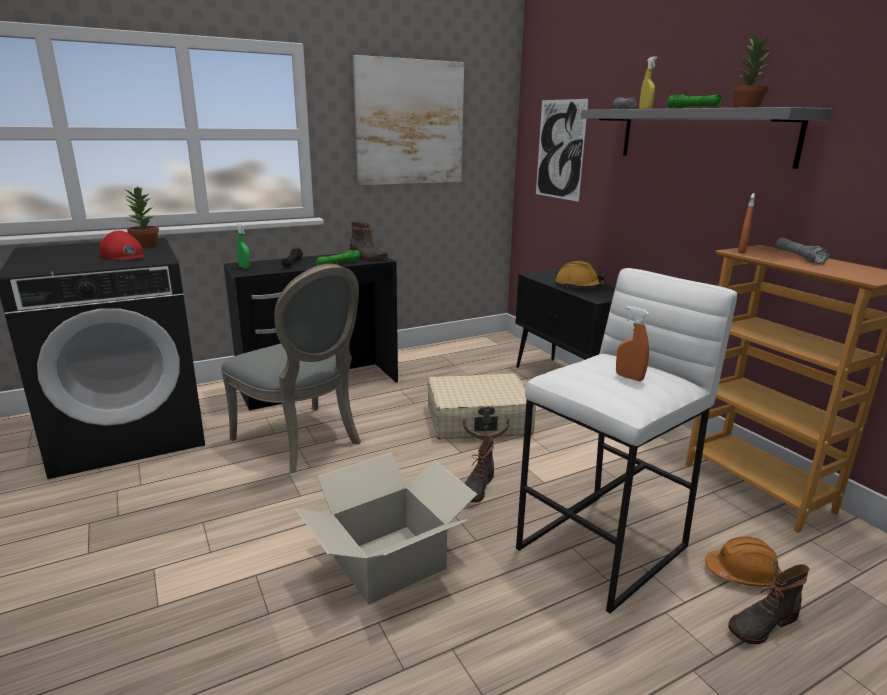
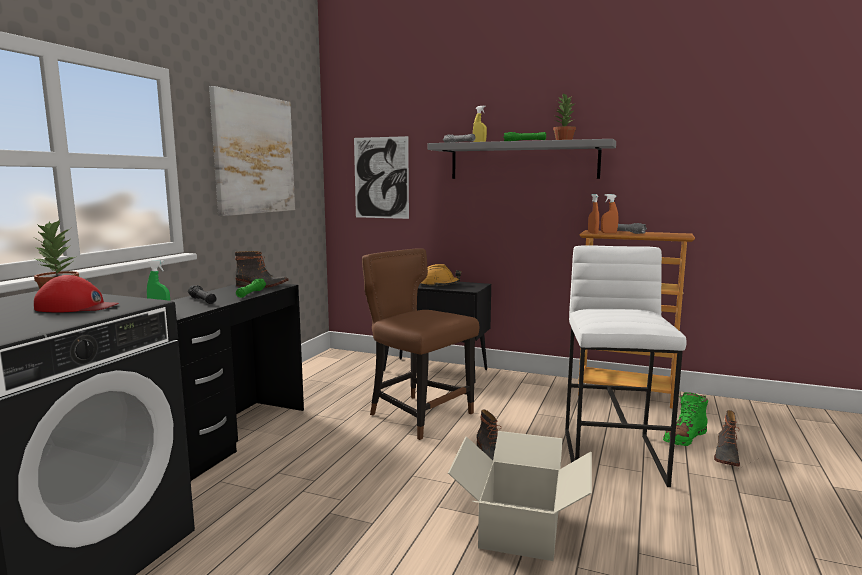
camera: 40 degrees left, 10 degrees down
grey chair [221,264,361,473] -> none
beige suitcase [427,373,536,440] -> brown chair [362,248,479,440]
orange spray bottle [616,306,649,381] -> orange spray bottle moved to [601,194,618,233]
orange hard hat [705,536,781,587] -> green boot [663,392,708,446]

